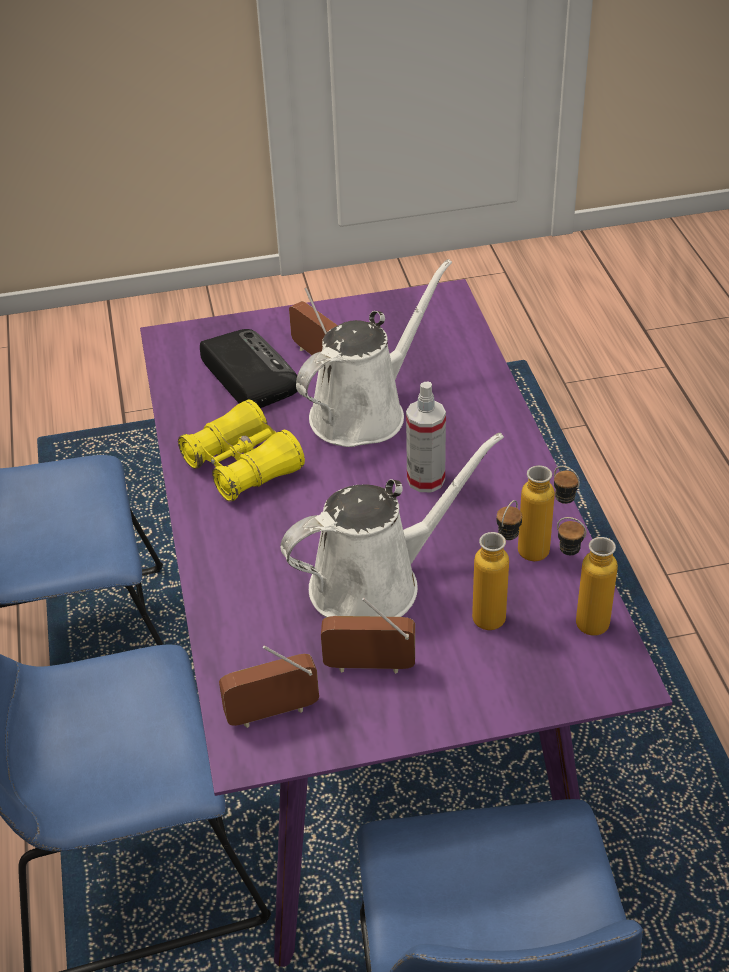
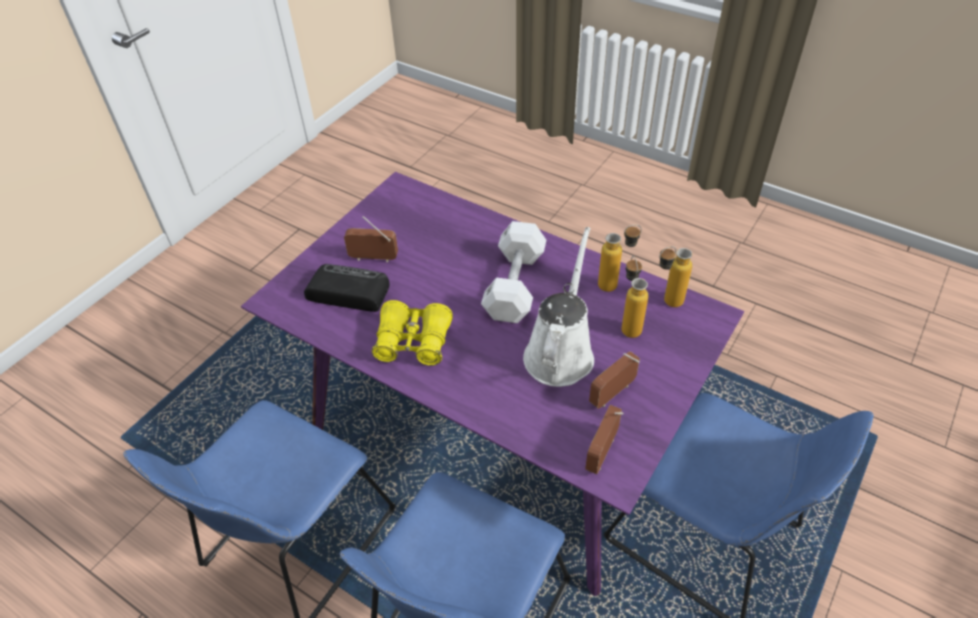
camera: 45 degrees left, 5 degrees up
white watering can [296,259,452,447] -> none
spray bottle [406,382,446,492] -> white dumbbell [481,221,546,323]

